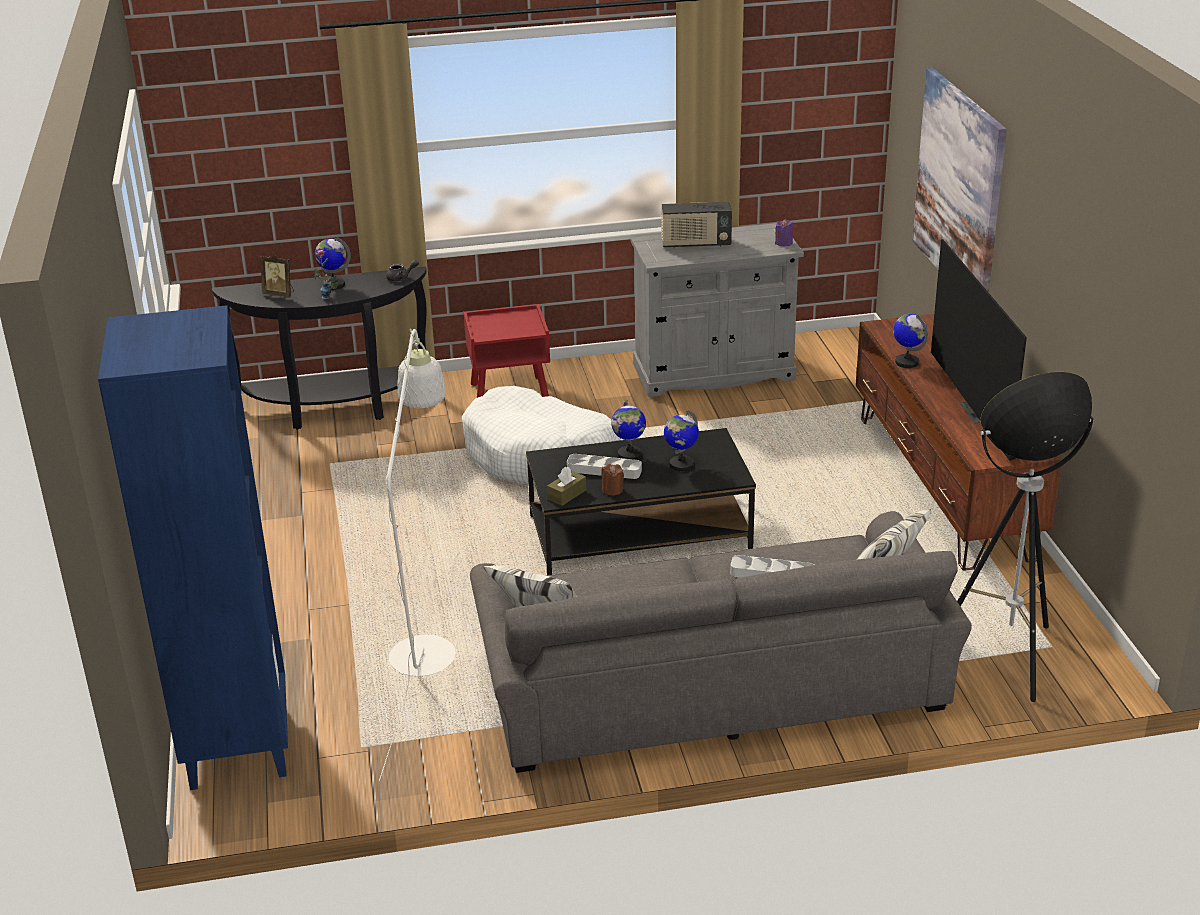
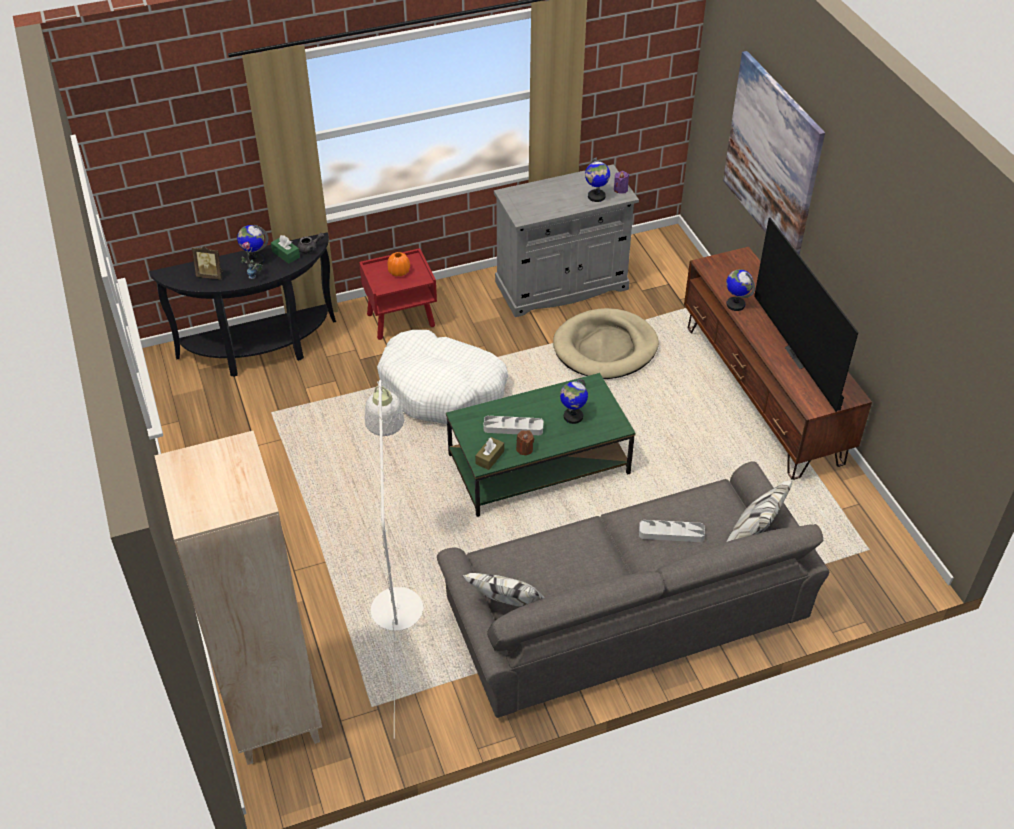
camera: 10 degrees left, 15 degrees up
blue bookcase [98,305,288,790] -> beige bookcase [154,431,322,765]
black coffee table [526,428,756,575] -> green coffee table [446,373,636,517]
globe [611,400,646,460] -> globe moved to [585,158,610,202]
radio [661,202,732,248] -> none
floor lamp [957,372,1094,702] -> none
none -> green tissue box [271,235,300,264]
none -> orange vase [387,252,410,277]
none -> beige dog bed [553,308,659,379]

